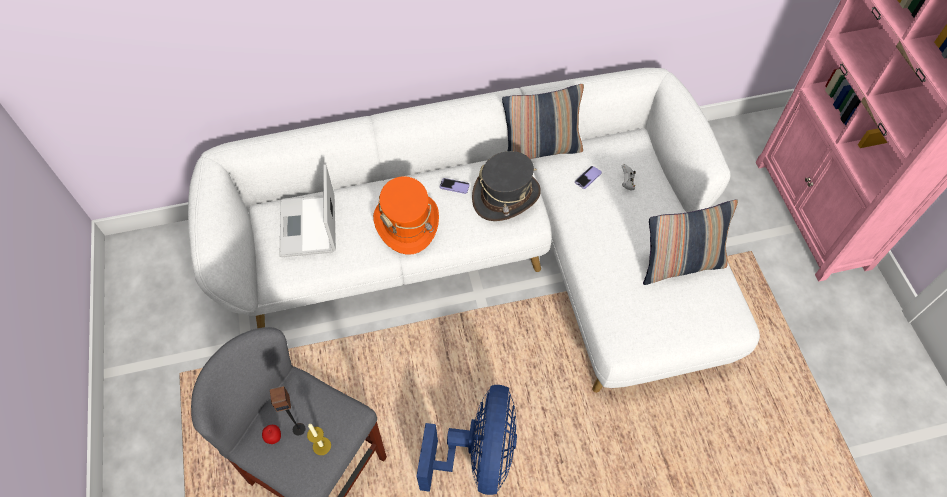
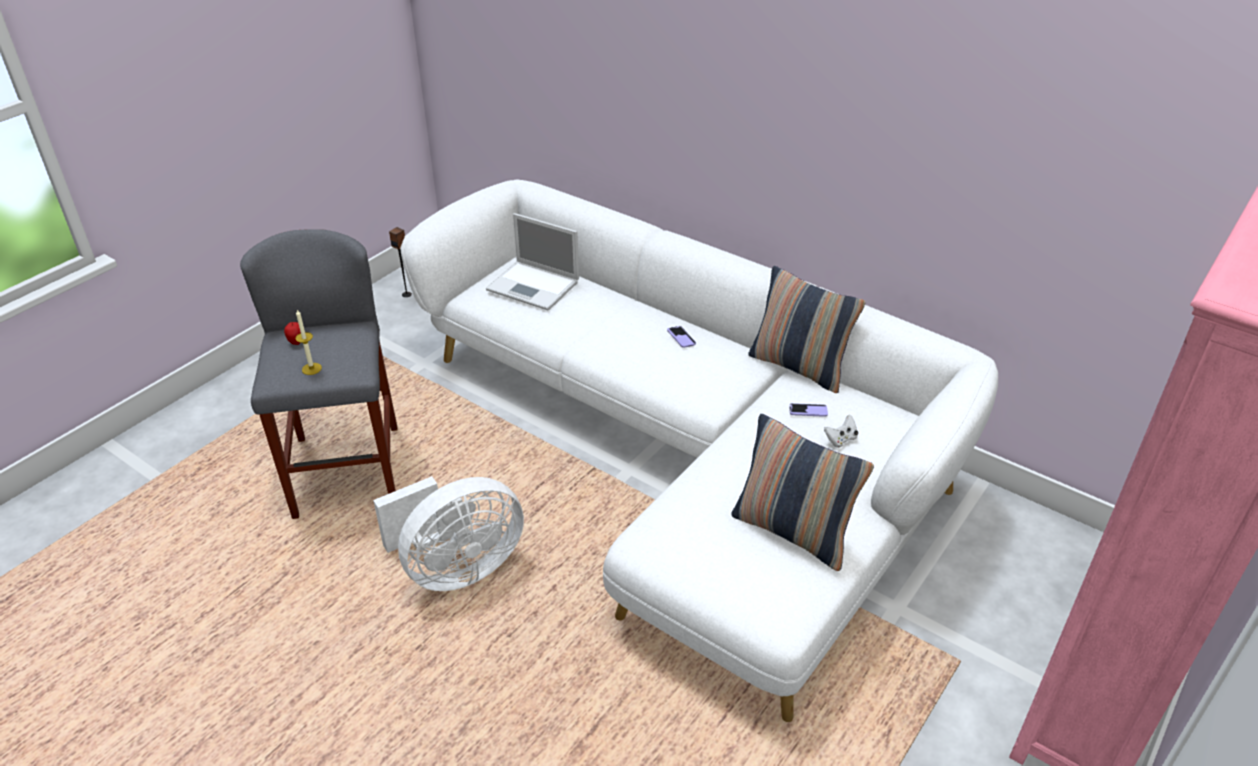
camera: 50 degrees right, 20 degrees down
speaker [270,386,306,436] -> speaker moved to [389,227,412,297]
laptop [279,164,336,257] -> laptop turned 105 degrees counterclockwise [486,213,579,311]
orange hat [373,176,439,255] -> none
blue fan [417,385,517,495] -> white fan [373,476,524,591]
grey hat [472,151,541,221] -> none

